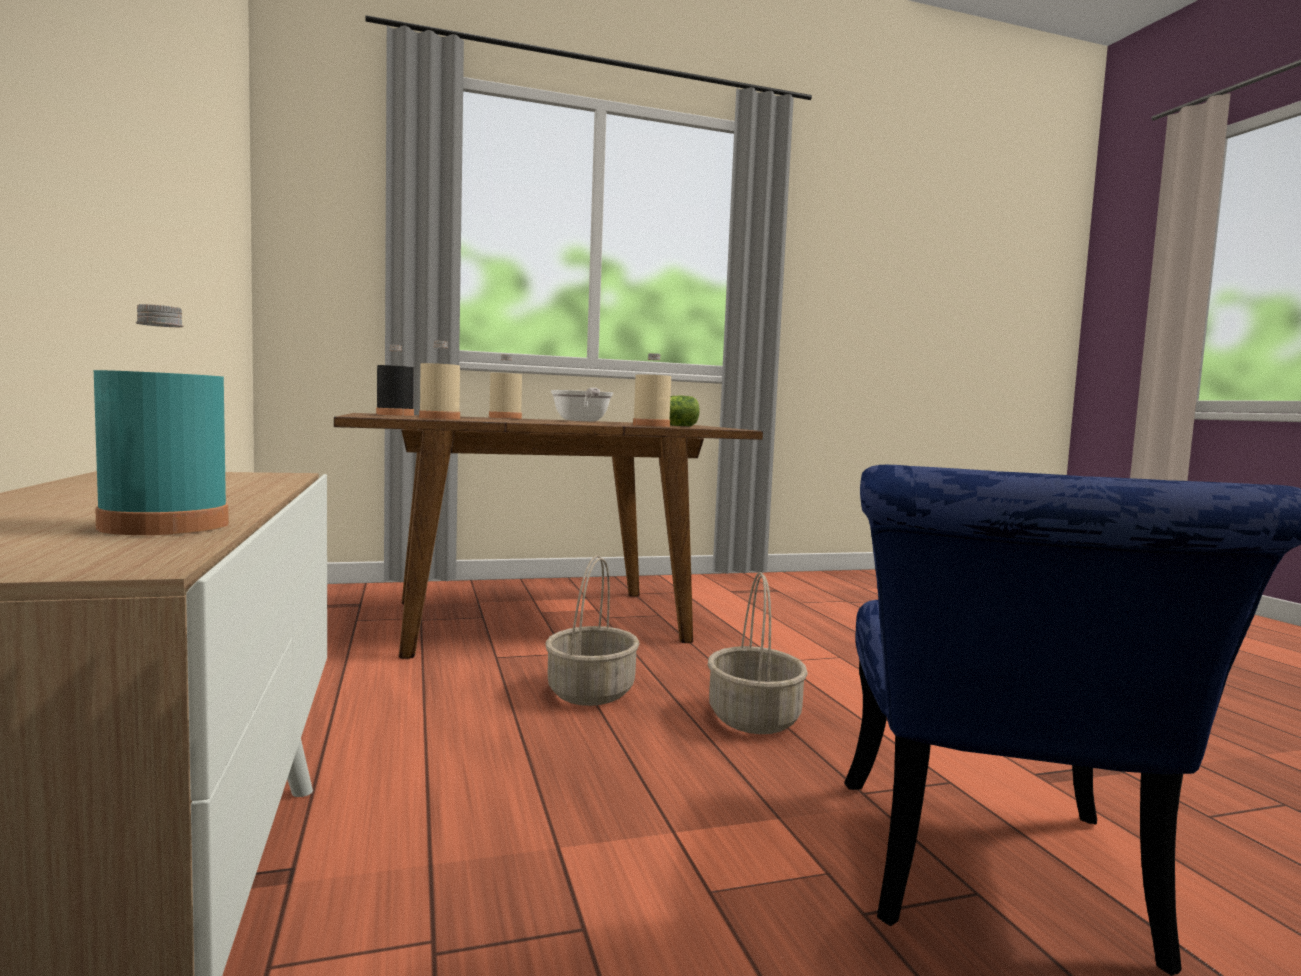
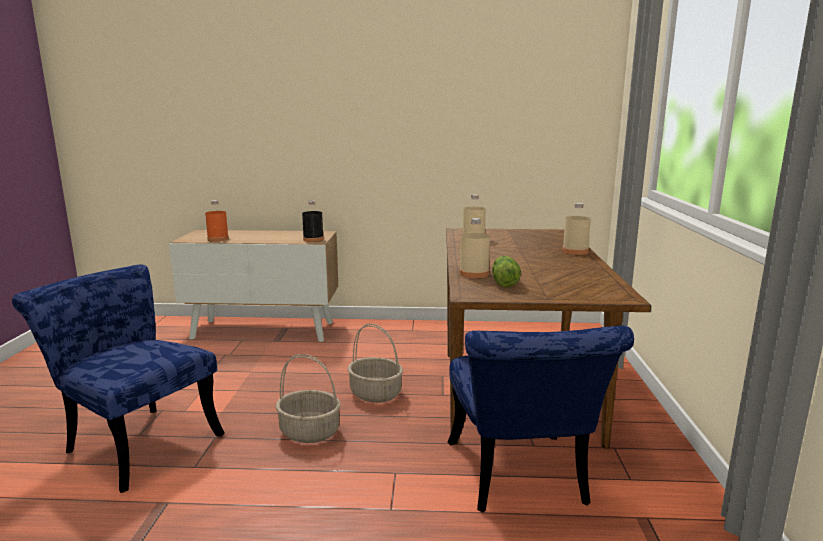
camera: 110 degrees right, 10 degrees up
turquoise bottle [94,304,229,535] -> orange bottle [205,200,229,242]
black bottle [376,345,414,416] -> black bottle moved to [302,200,324,242]
frying pan [551,388,613,422] -> none
none -> blue chair [448,325,634,513]

